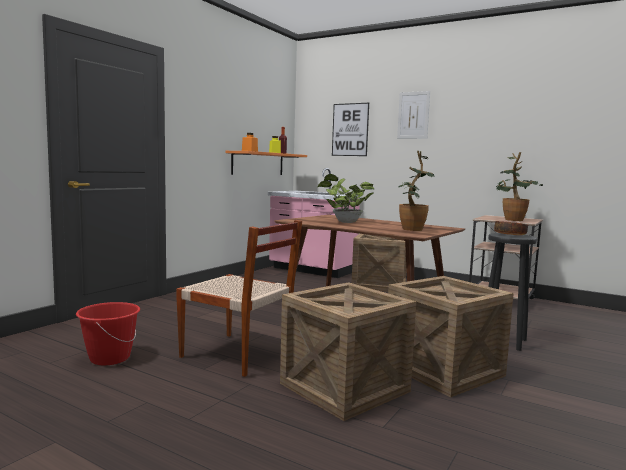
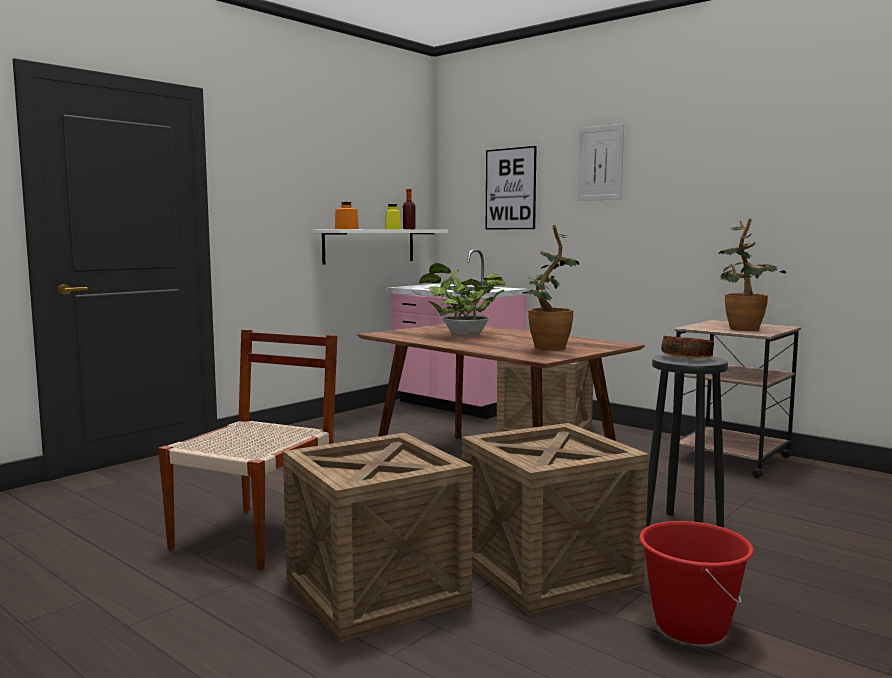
camera: 10 degrees right, 0 degrees up
red bucket [76,302,140,365] -> red bucket moved to [639,521,754,644]
chair [176,220,302,377] -> chair turned 105 degrees counterclockwise [159,330,337,571]
orange shelf [226,151,307,175] -> white shelf [312,229,448,265]

